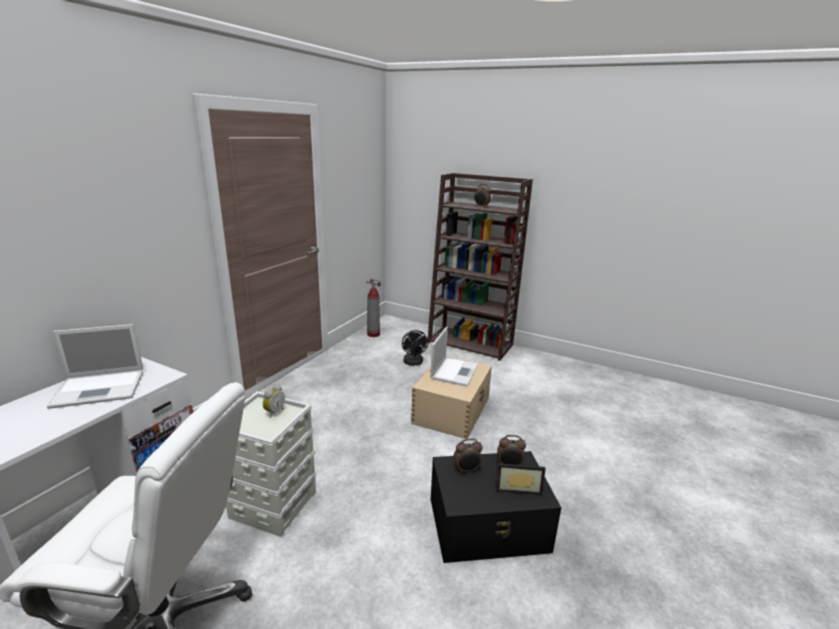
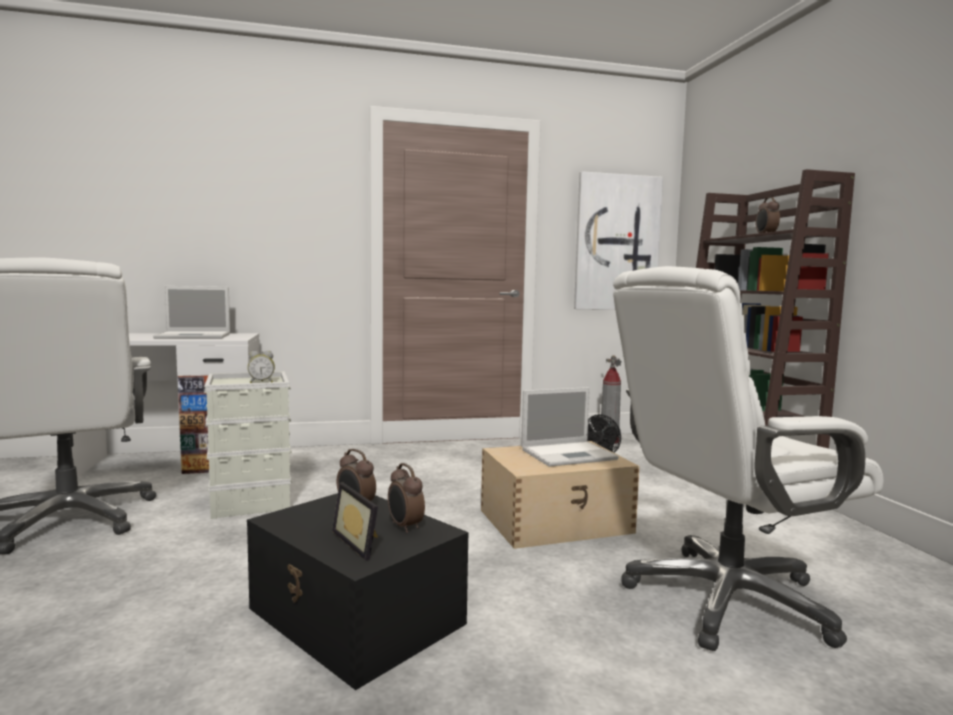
camera: 50 degrees right, 15 degrees down
laptop [47,324,143,409] -> laptop turned 45 degrees counterclockwise [153,286,230,339]
none -> picture [574,171,663,310]
none -> white office chair [613,266,884,651]

